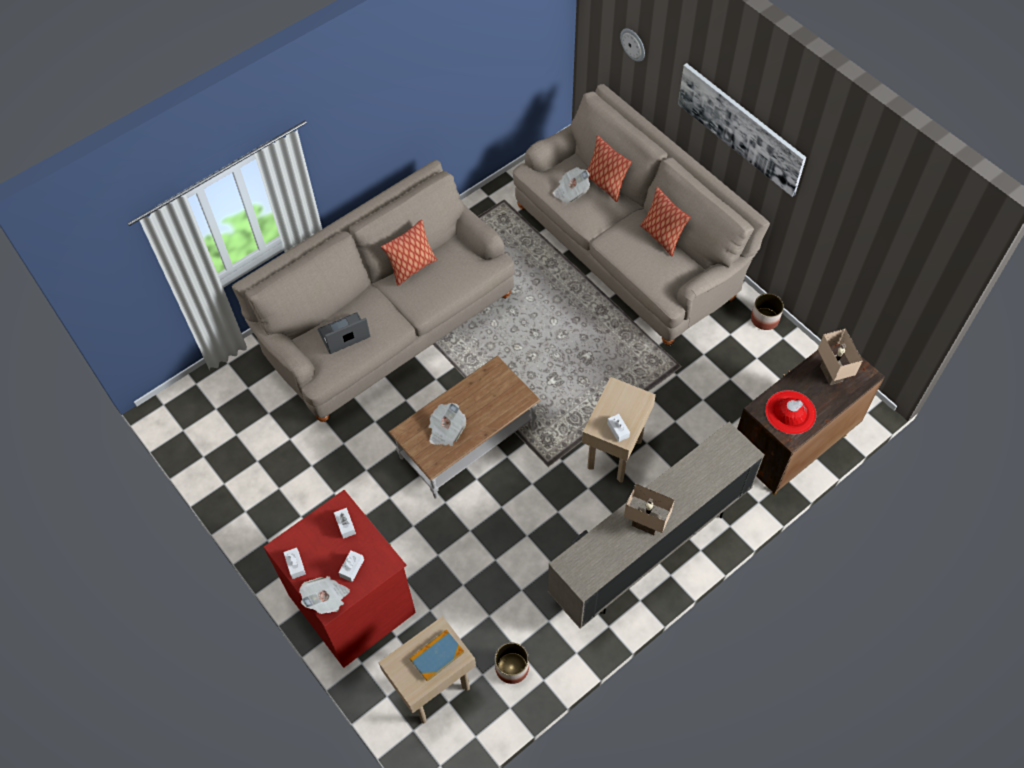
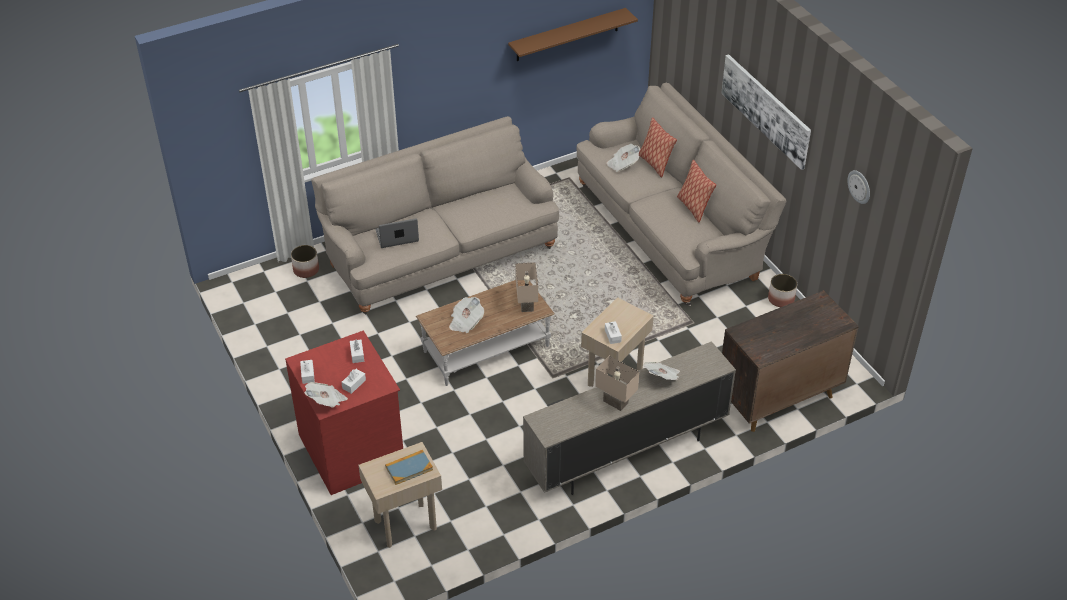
camera: 10 degrees right, 15 degrees down
pillow [381,220,437,286] -> none
planter [495,642,529,684] -> planter moved to [291,245,319,278]
wall clock [620,28,645,62] -> wall clock moved to [847,170,870,204]
red hat [765,390,816,435] -> none
beige table lamp [818,329,863,385] -> beige table lamp moved to [515,262,538,312]
none -> brown shelf [508,8,638,61]
none -> newspaper [643,362,680,380]

